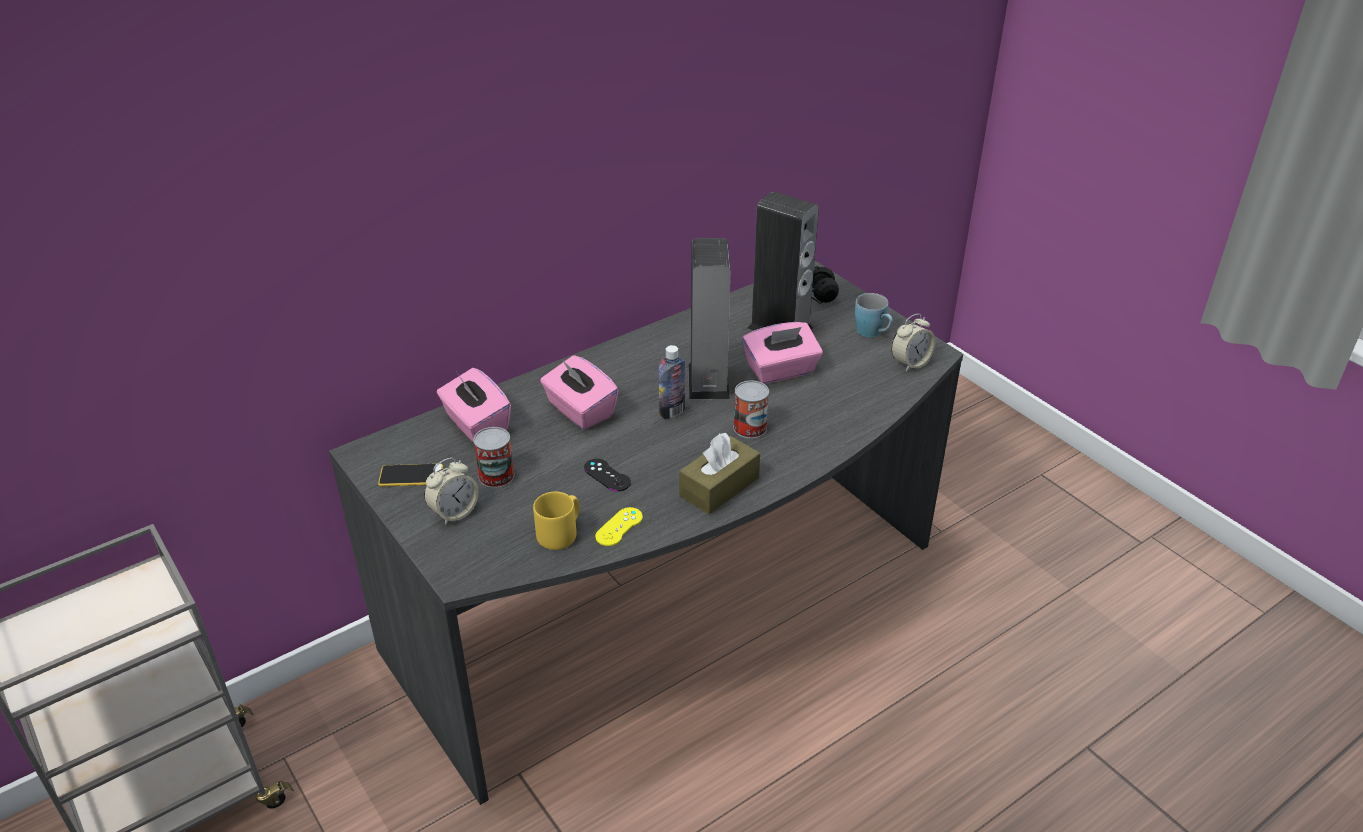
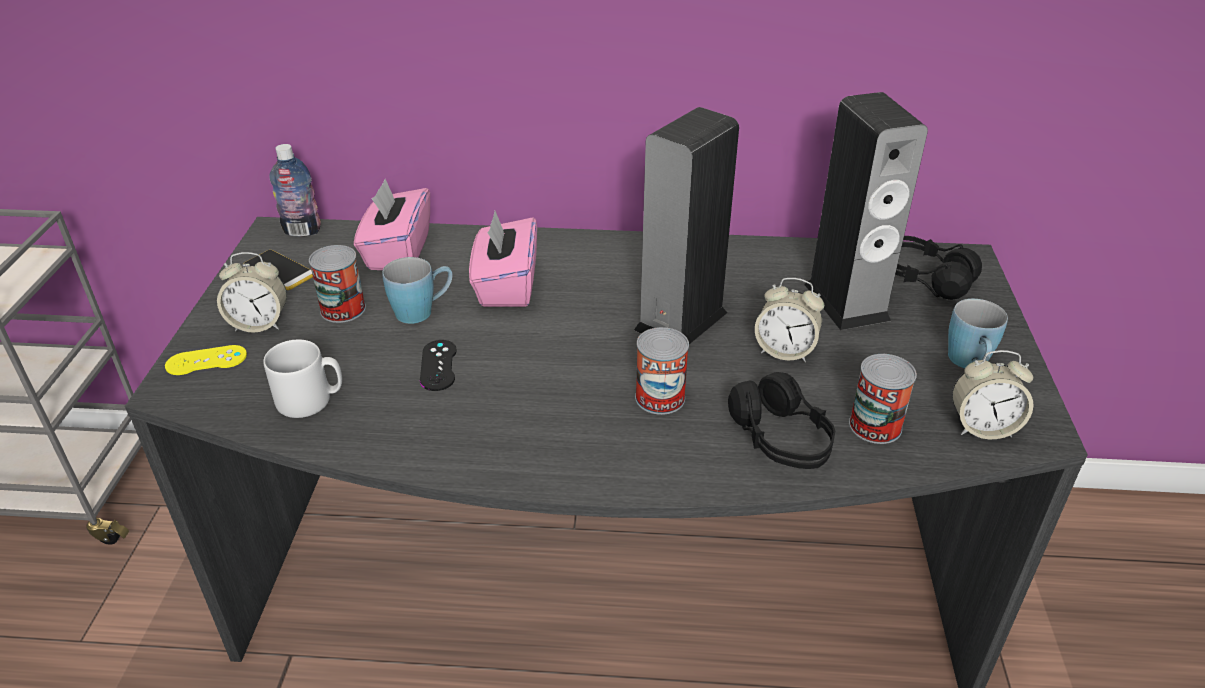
camera: 40 degrees right, 0 degrees up
yellow mug [533,492,579,550] -> grey mug [263,339,342,418]
yellow game controller [595,507,643,546] -> yellow game controller moved to [165,345,247,375]
bottle [659,345,685,419] -> bottle moved to [269,144,321,237]
brown tissue box [679,433,760,514] -> none
pink tissue box [742,322,823,384] -> alarm clock [755,278,824,362]
none -> blue mug [382,257,452,324]
none -> black headphones [728,372,835,469]
none -> can [849,354,917,444]

